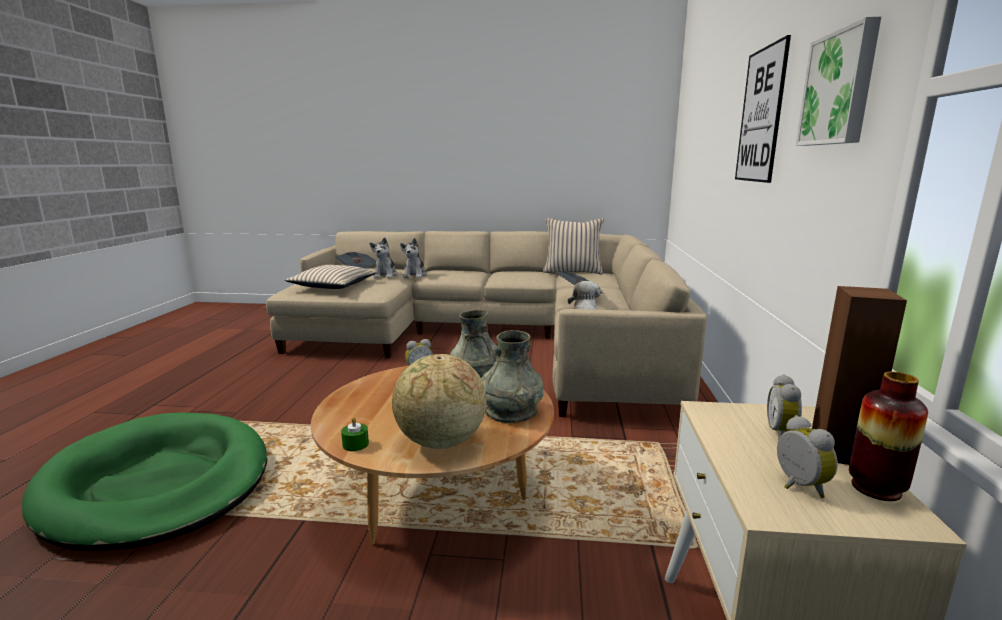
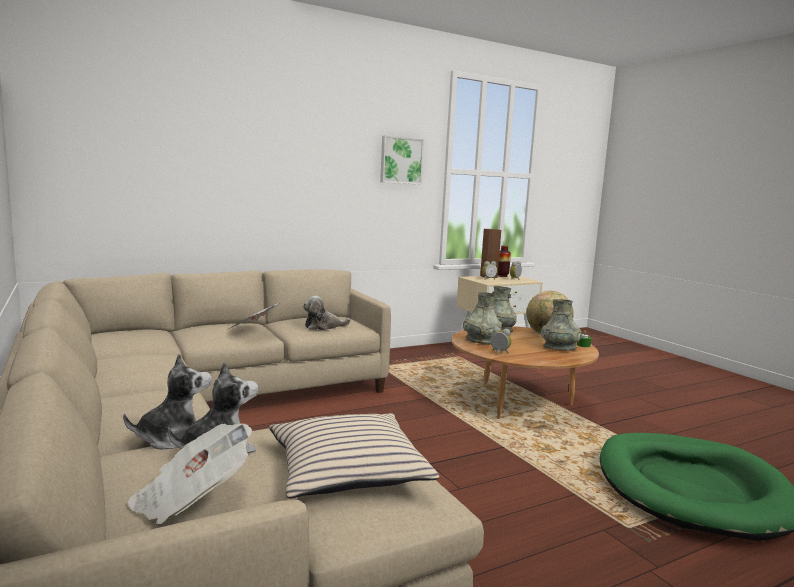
camera: 125 degrees left, 5 degrees down
beige pillow [543,218,604,274] -> none
picture [735,35,791,183] -> none
none -> grey vase [541,299,582,350]

